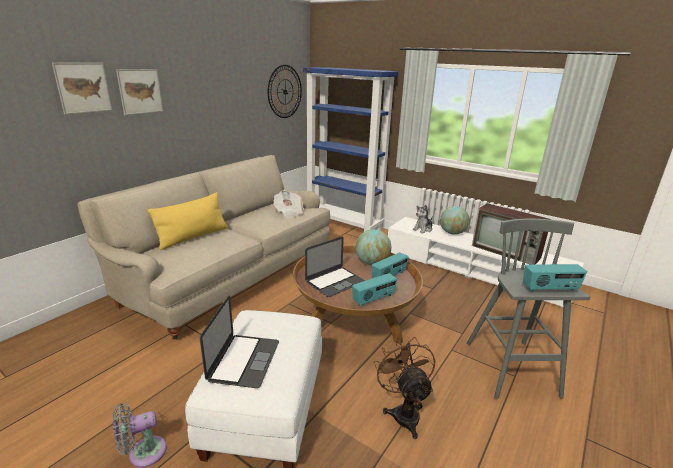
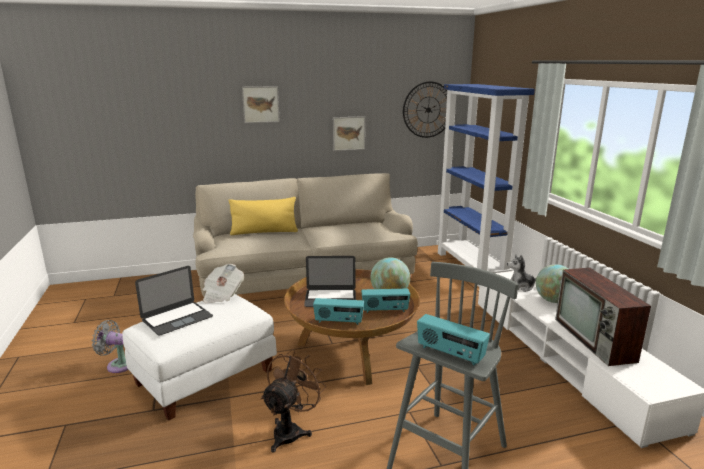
camera: 40 degrees right, 5 degrees down
picture [52,63,112,115] -> picture moved to [333,116,365,151]
newspaper [273,190,303,218] -> newspaper moved to [202,264,244,303]

